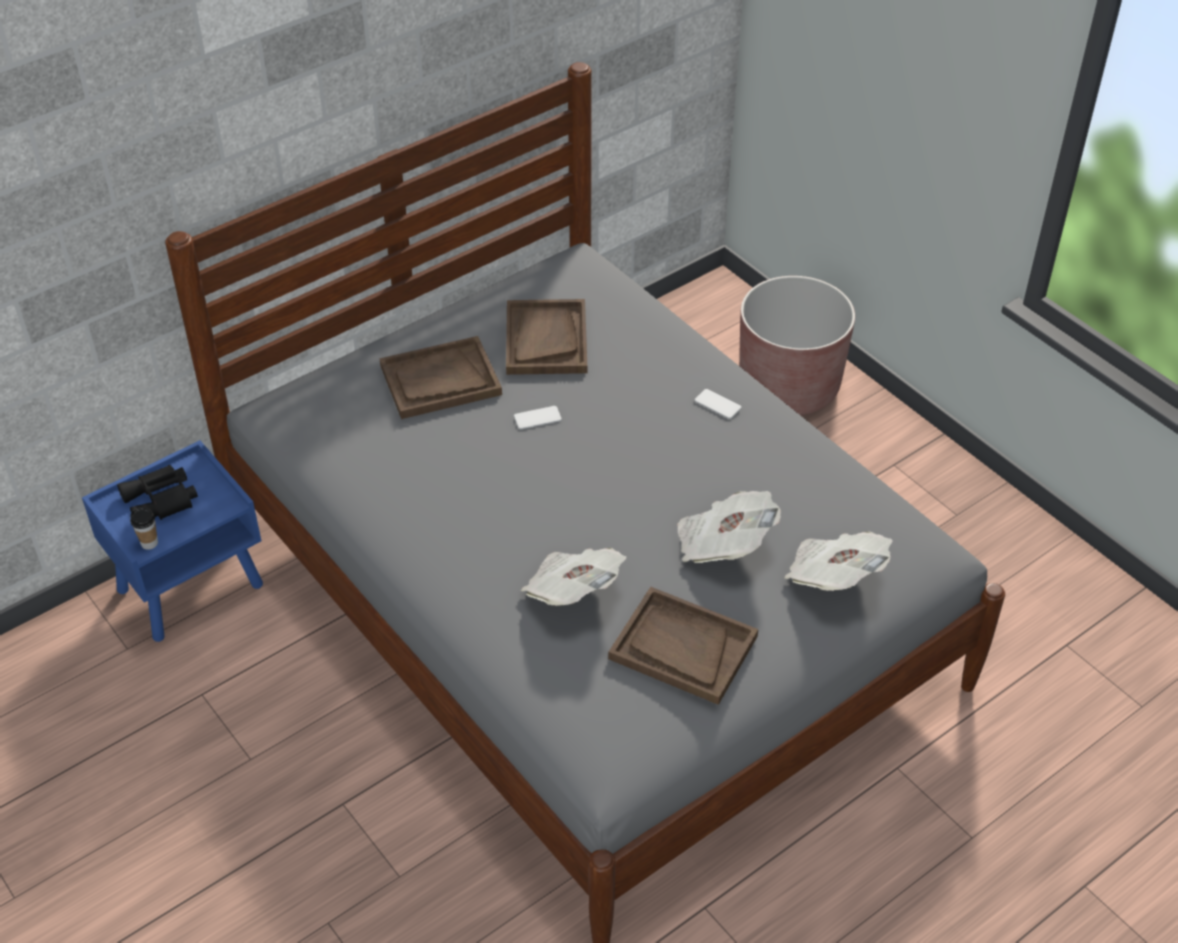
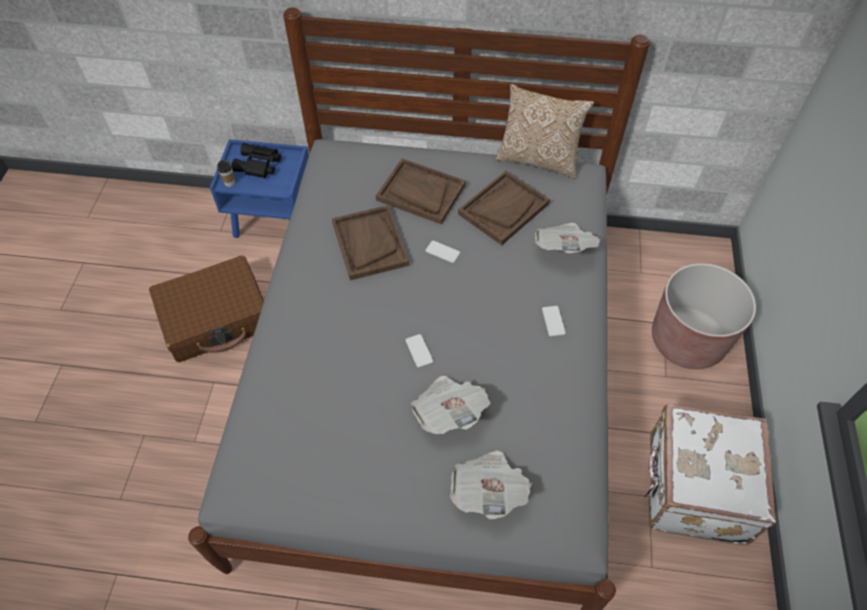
camera: 45 degrees right, 10 degrees up
newspaper [521,548,626,606] -> newspaper moved to [535,223,600,253]
brown tray [608,587,758,705] -> brown tray moved to [332,205,409,280]
none -> brown suitcase [149,256,264,362]
none -> phone [405,334,433,368]
none -> pillow [496,84,594,179]
none -> white suitcase [644,404,776,545]

